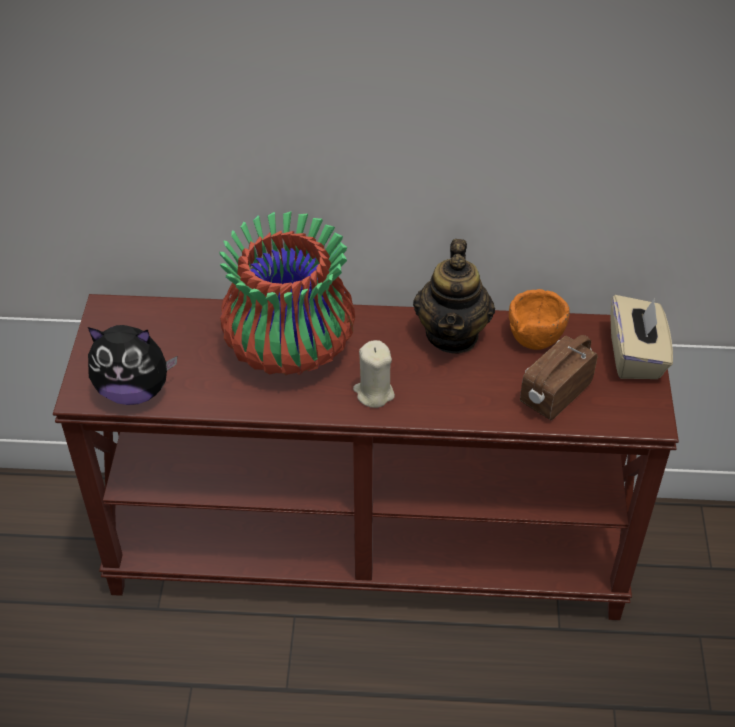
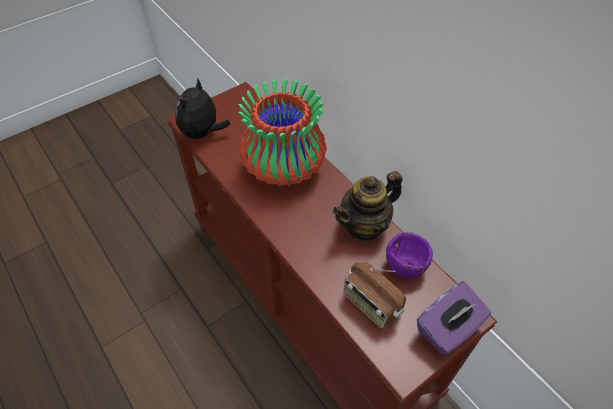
camera: 50 degrees right, 5 degrees up
plush toy [88,325,177,405] -> plush toy turned 60 degrees clockwise [175,78,230,139]
beige candle [353,340,395,408] -> none
orange bowl [509,289,570,350] -> purple bowl [386,232,433,278]
radio [520,335,598,420] -> radio turned 135 degrees counterclockwise [344,262,406,329]
beige tissue box [610,295,673,379] -> purple tissue box [417,281,491,355]

